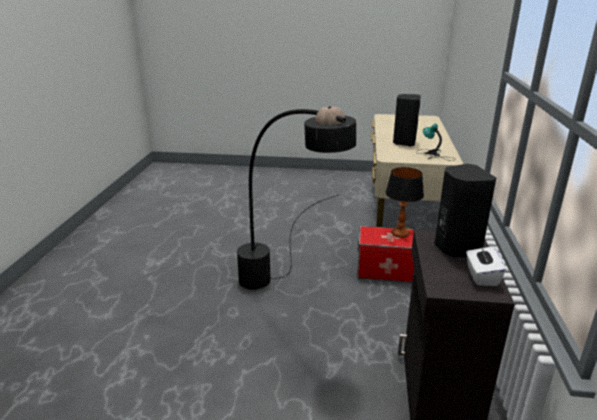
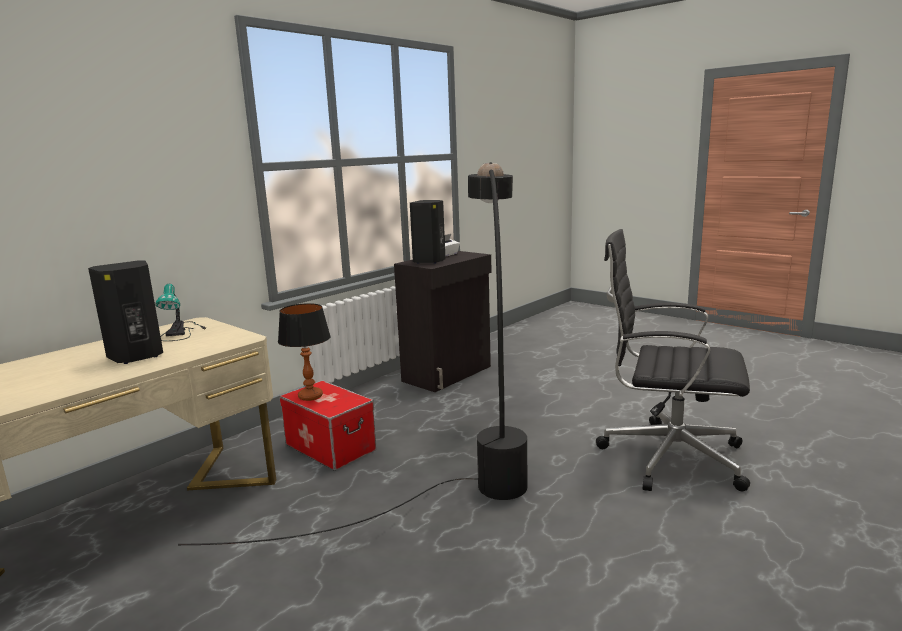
camera: 145 degrees left, 10 degrees down
none -> black office chair [596,229,750,491]

